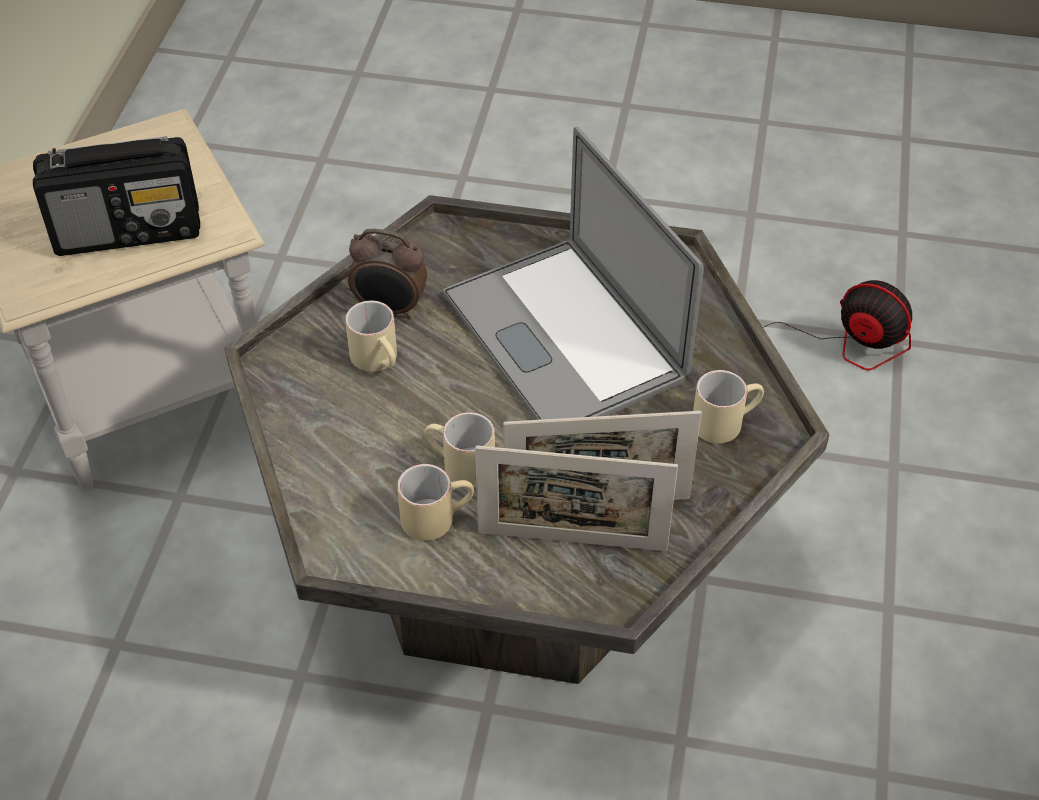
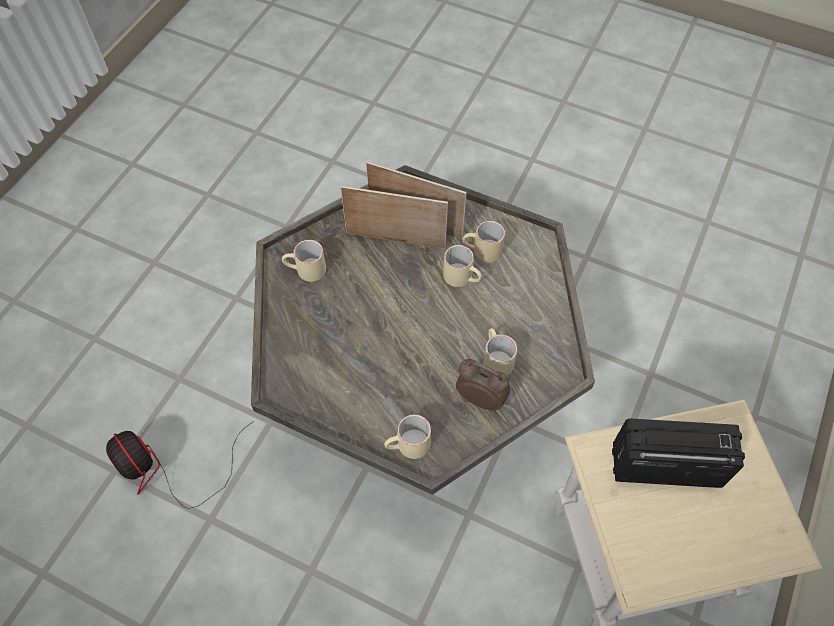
camera: 165 degrees left, 10 degrees up
laptop [443,127,704,420] -> none
none -> beige mug [384,414,431,459]

